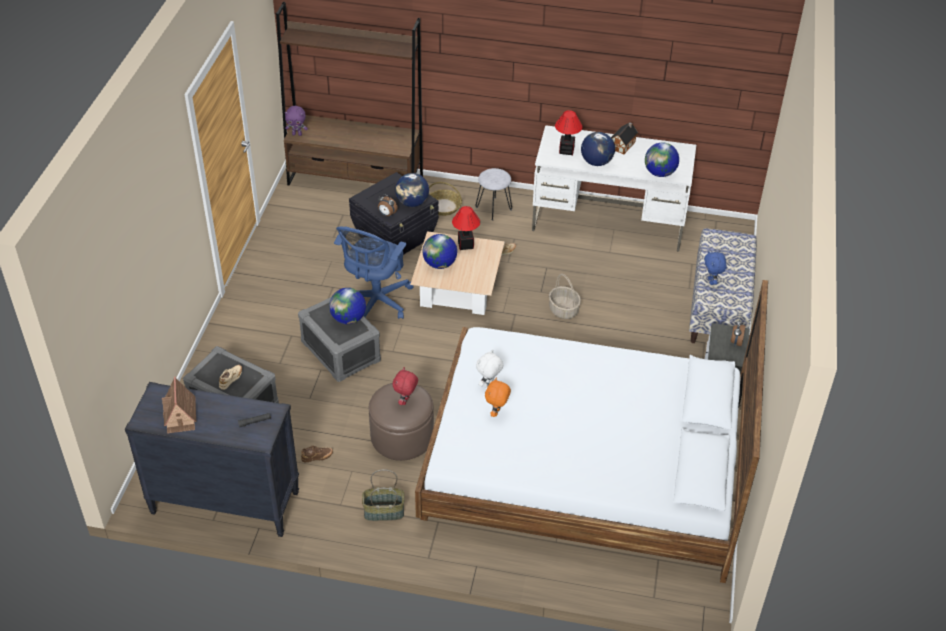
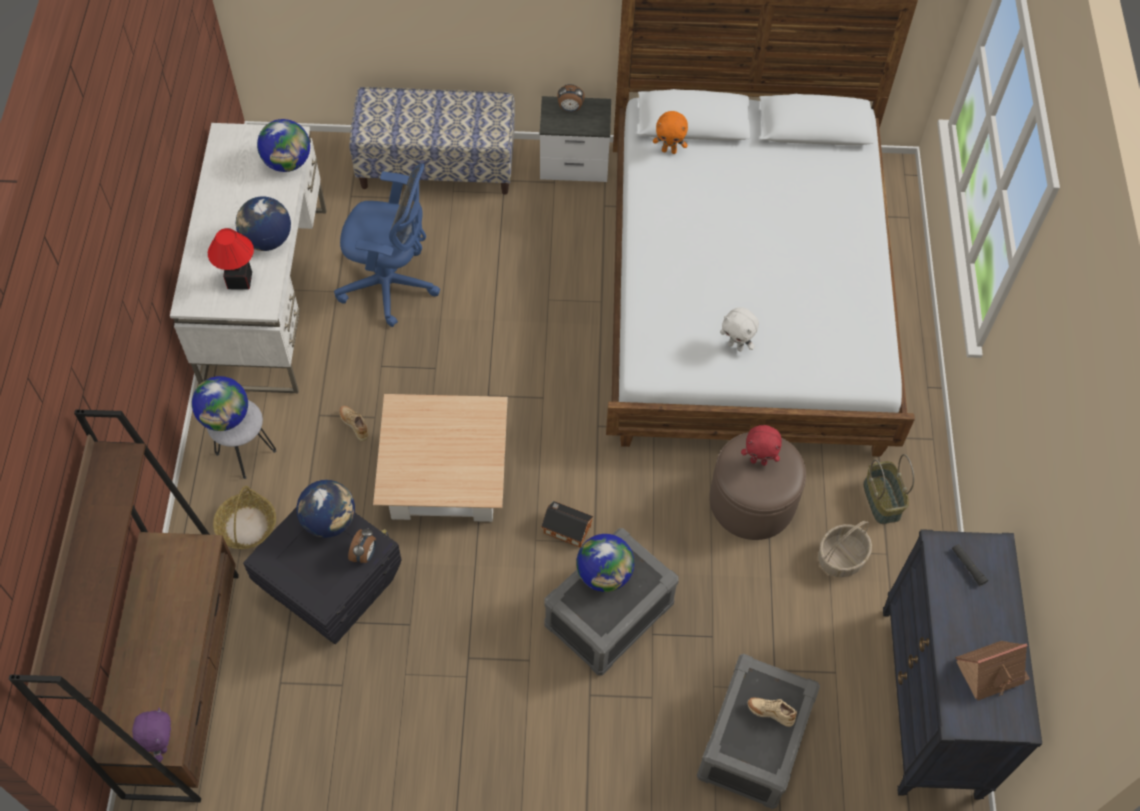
camera: 100 degrees left, 15 degrees up
brown shoe [301,446,333,463] -> none
blue office chair [334,226,414,319] -> blue office chair moved to [334,163,440,327]
globe [422,234,457,269] -> globe moved to [192,376,248,431]
table lamp [452,206,480,250] -> none
orange plush toy [485,378,511,417] -> orange plush toy moved to [653,111,688,154]
basket [549,274,581,319] -> basket moved to [818,521,872,577]
toy house [611,122,638,155] -> toy house moved to [541,501,593,548]
blue plush toy [704,251,727,285] -> none

